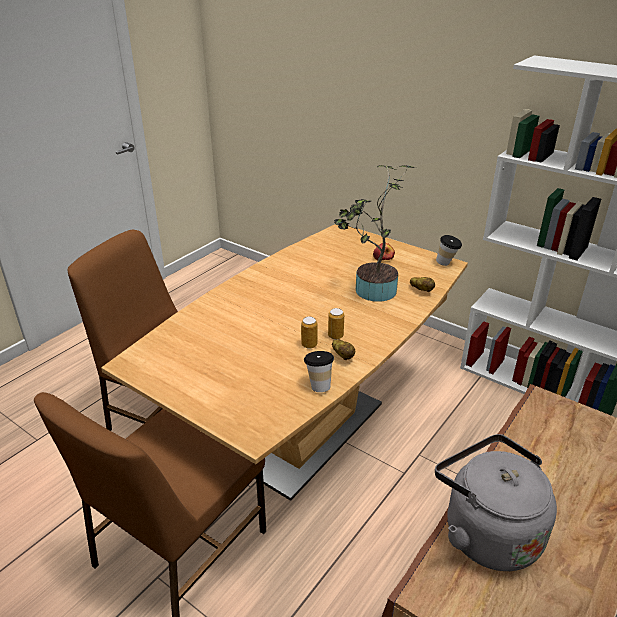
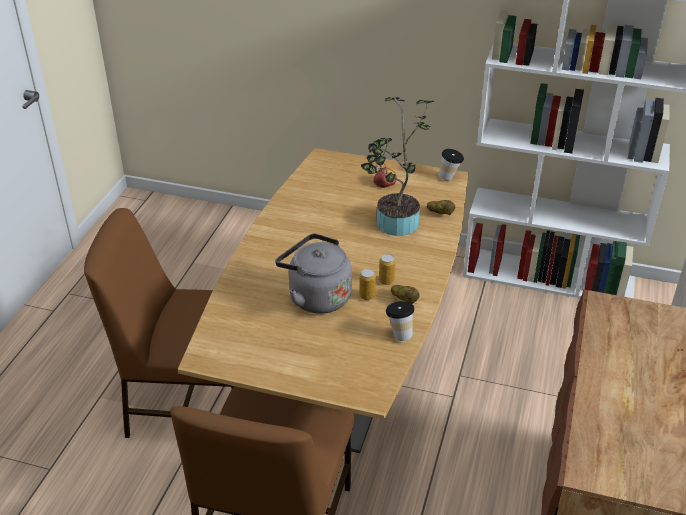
camera: 20 degrees left, 5 degrees up
grey kettle [435,434,557,571] -> grey kettle moved to [275,233,352,314]

